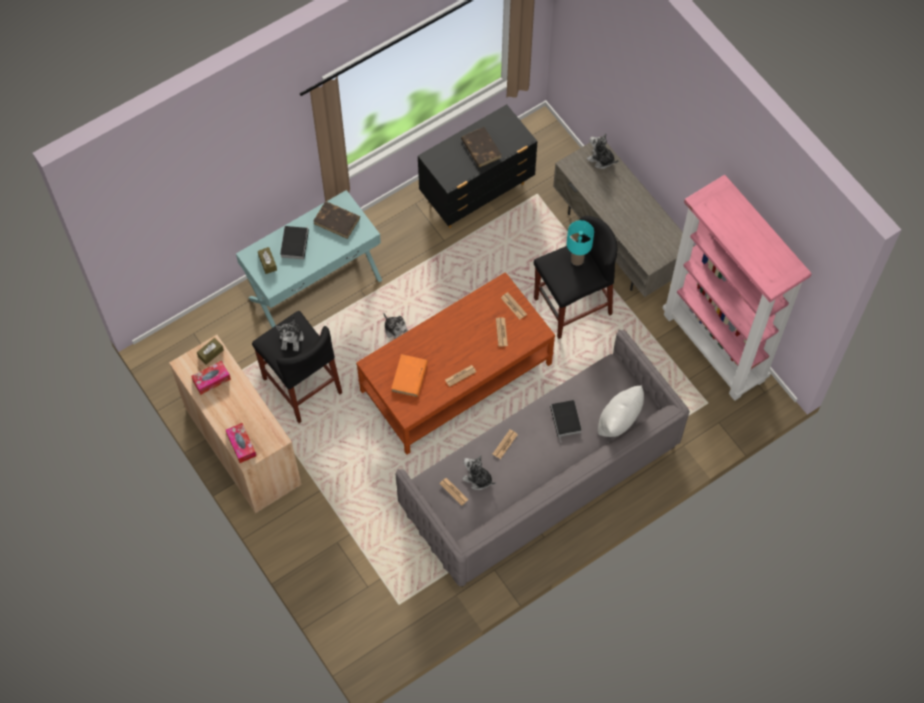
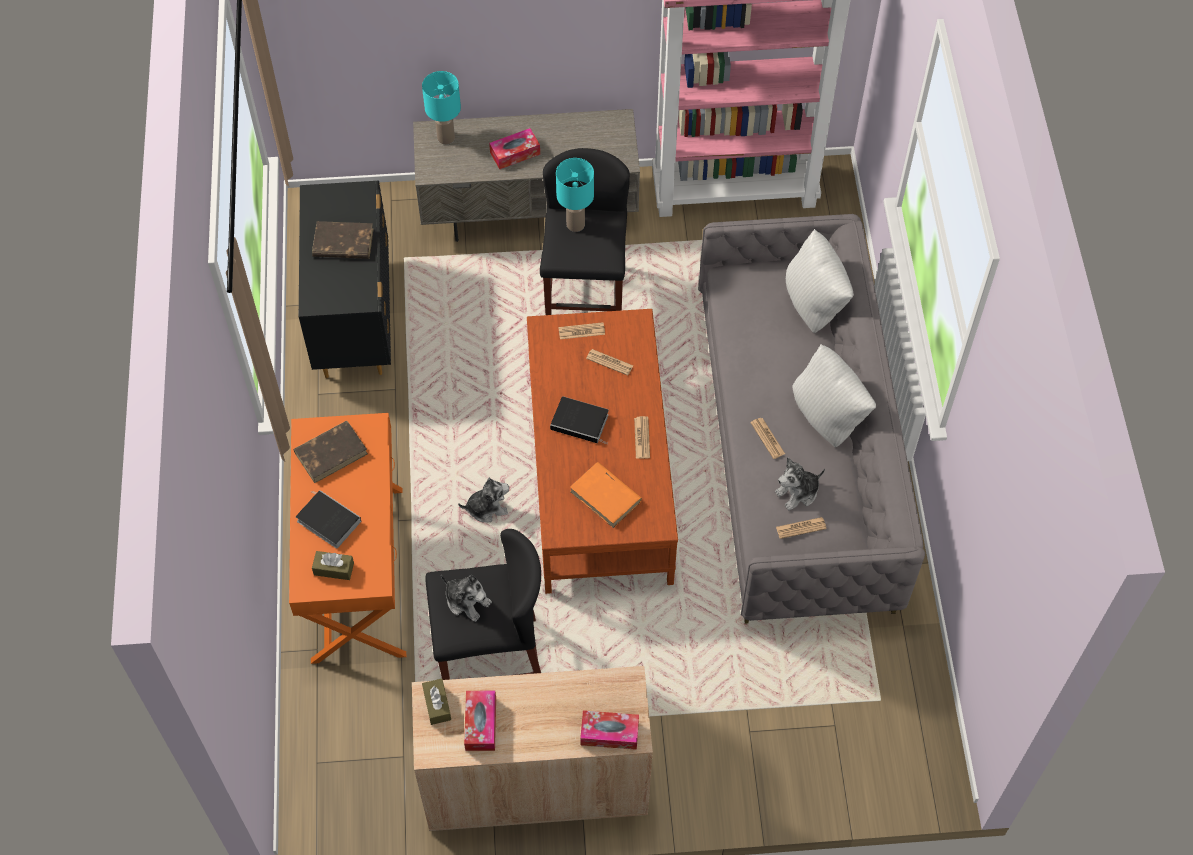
camera: 60 degrees left, 5 degrees down
turquoise console table [236,190,382,328] -> orange console table [289,413,406,664]
book [550,400,582,443] -> book moved to [550,396,609,444]
plush toy [587,133,619,169] -> turquoise table lamp [422,71,461,145]
none -> tissue box [489,128,540,169]
none -> white pillow [792,344,876,447]

